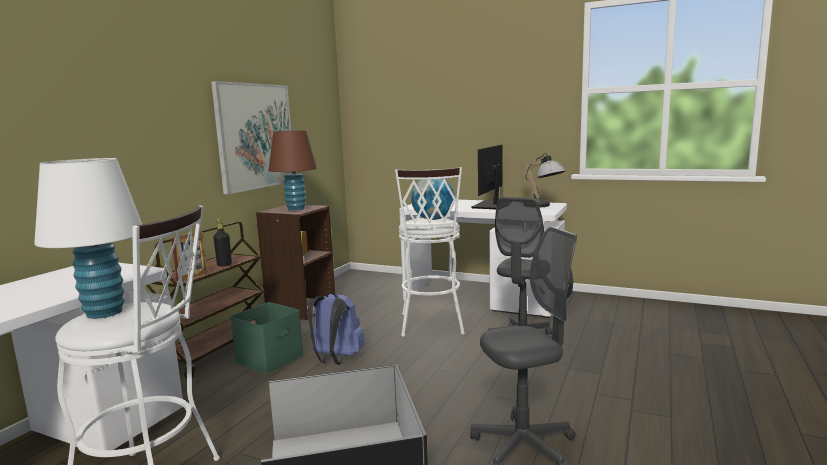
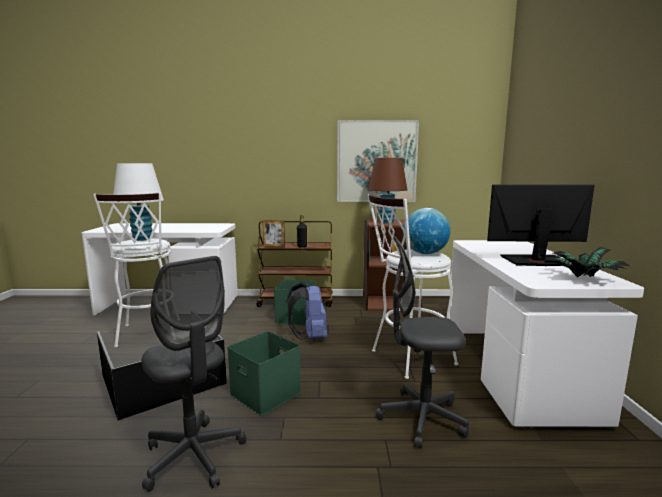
camera: 65 degrees right, 0 degrees up
table lamp [523,153,565,208] -> potted plant [545,247,630,277]
none -> green storage box [227,331,301,416]

